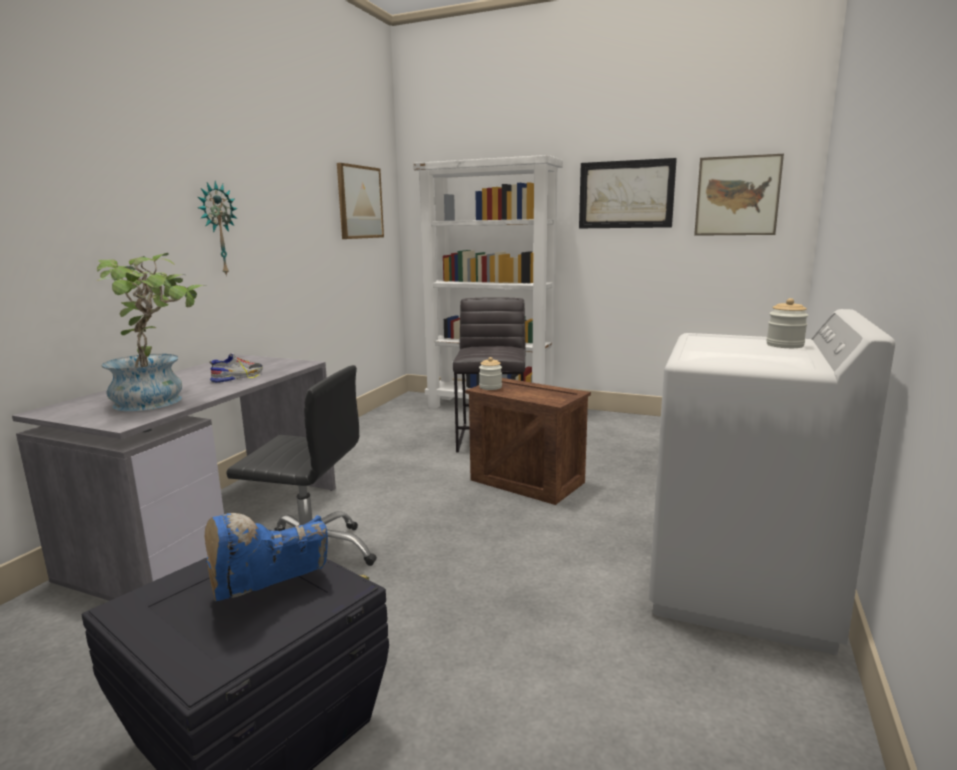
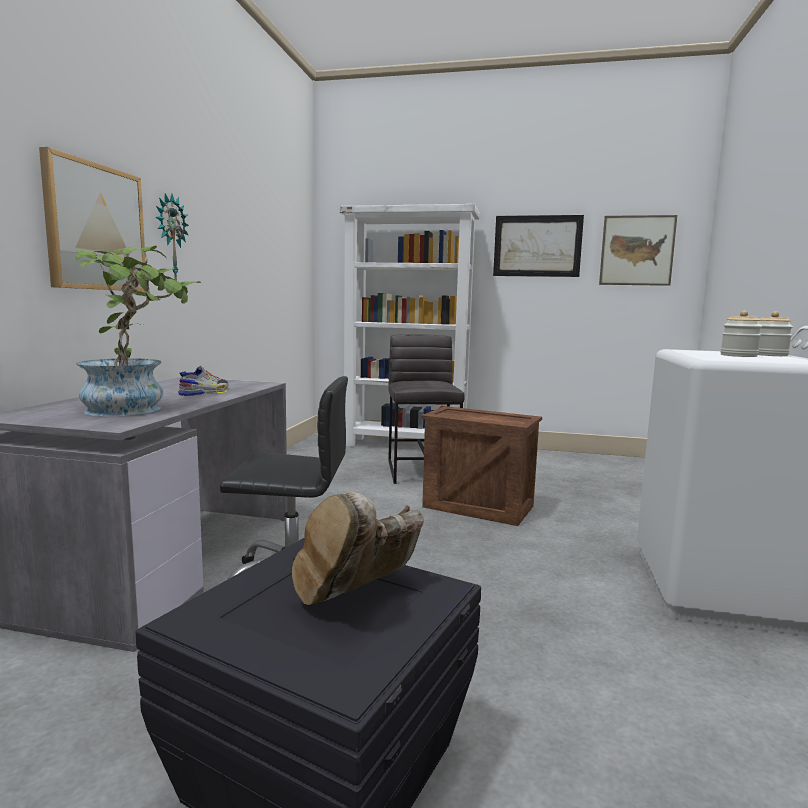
camera: 10 degrees left, 5 degrees down
blue boot [205,513,328,601] -> brown boot [292,492,424,605]
picture [337,163,384,239] -> picture moved to [39,147,145,291]
jar [479,357,502,390] -> jar moved to [720,311,762,357]

